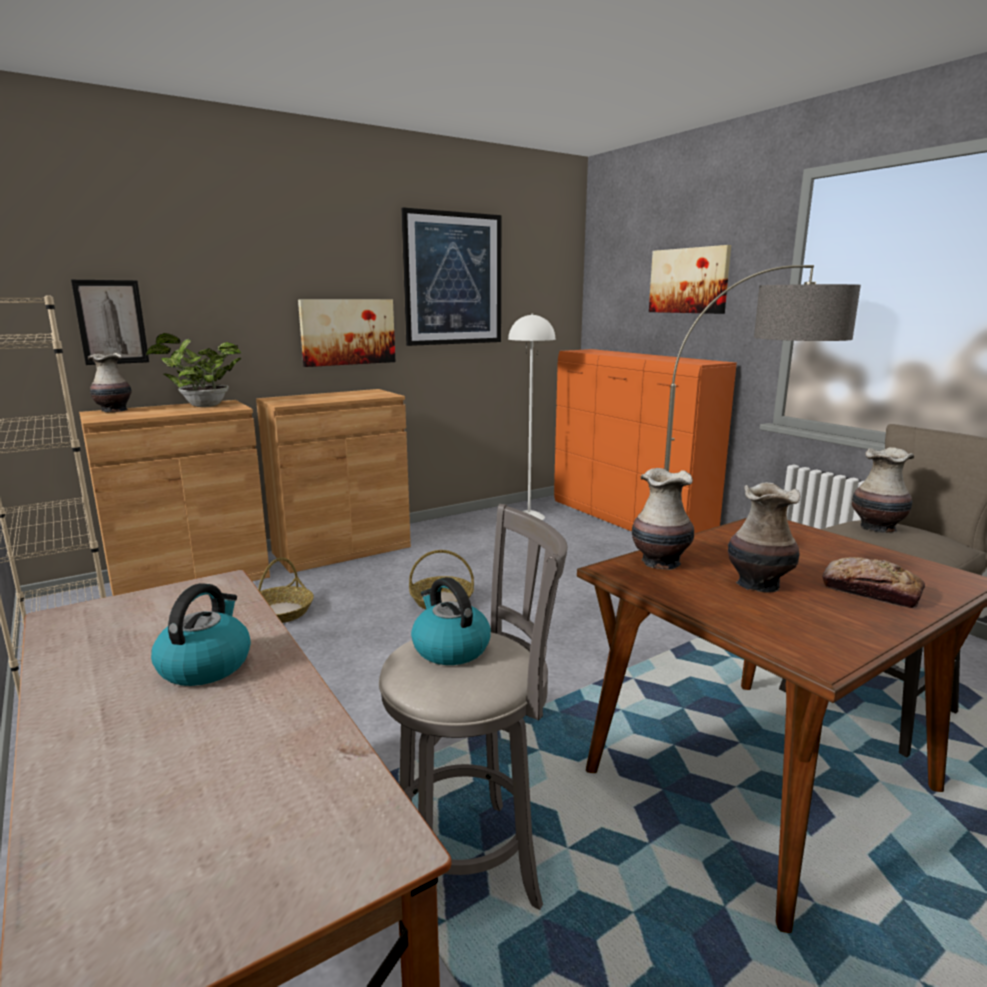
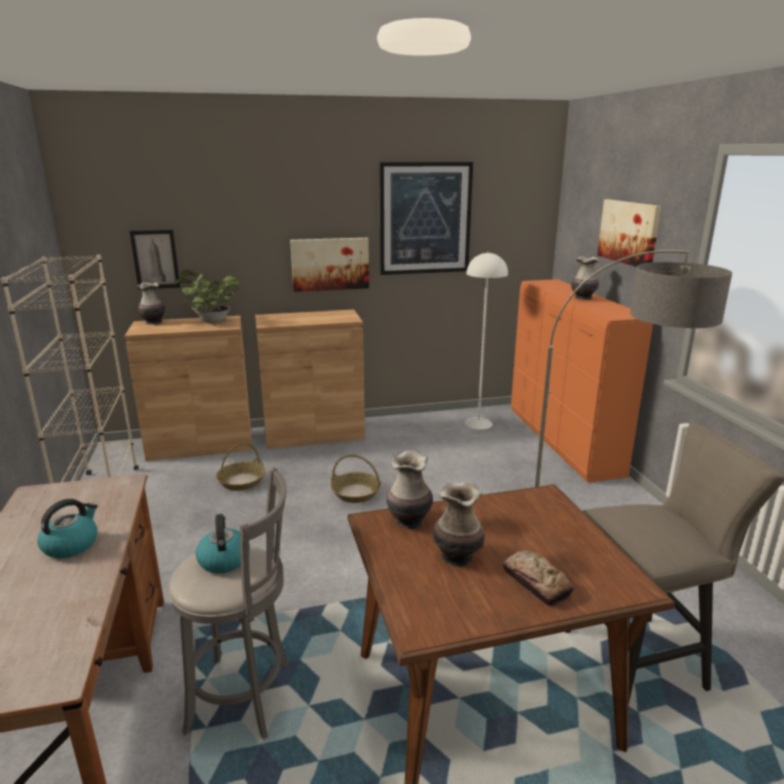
camera: 20 degrees right, 5 degrees up
vase [852,447,914,533] -> vase moved to [571,256,599,300]

